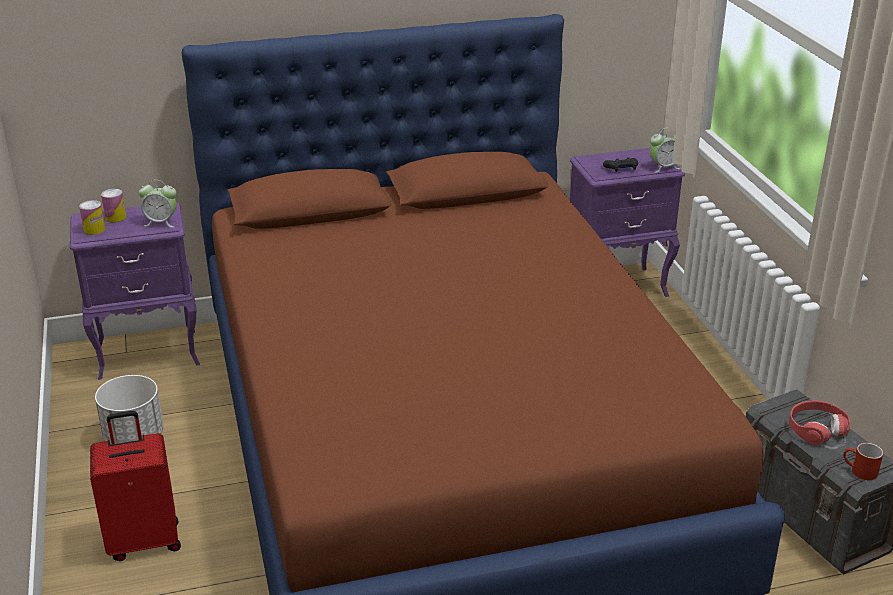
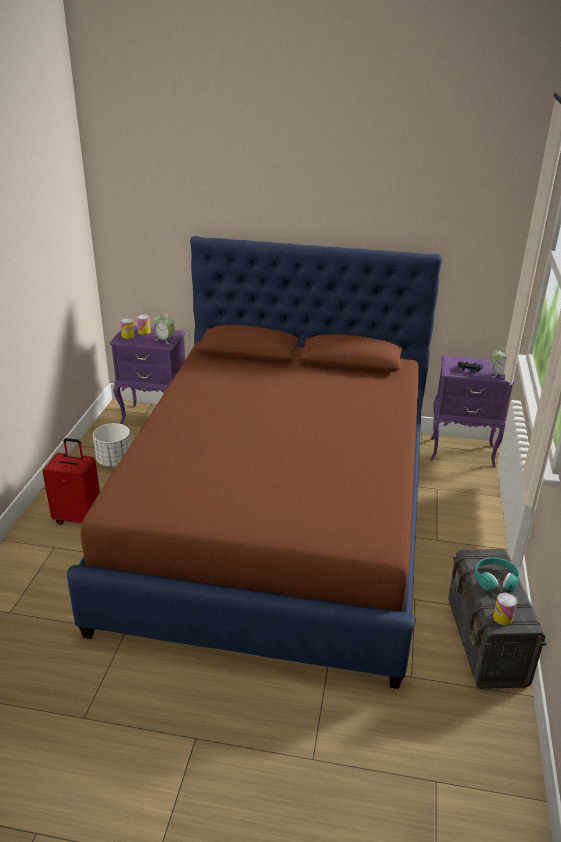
camera: 25 degrees right, 0 degrees up
red headphones [789,401,850,446] -> turquoise headphones [475,557,520,591]
red mug [843,443,883,480] -> can [493,593,517,625]

